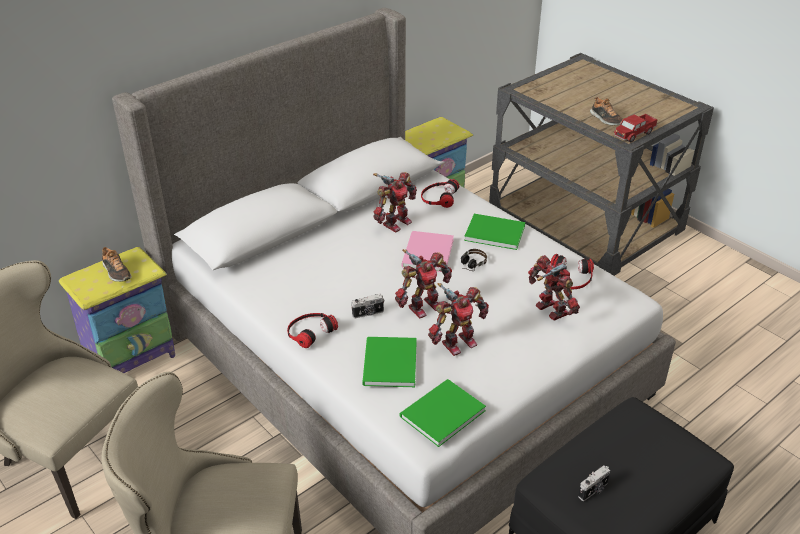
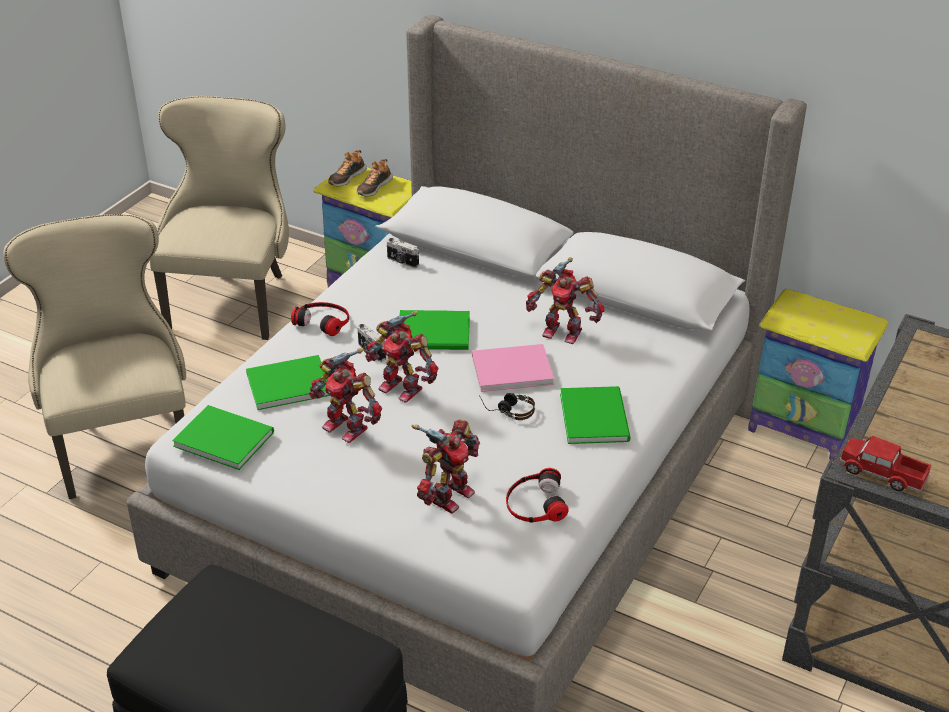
camera: 70 degrees right, 0 degrees up
headphones [421,179,459,208] -> none
camera [578,466,610,501] -> camera moved to [387,238,419,268]
shoe [590,97,623,125] -> shoe moved to [328,150,367,186]
none -> green book [399,310,470,350]

